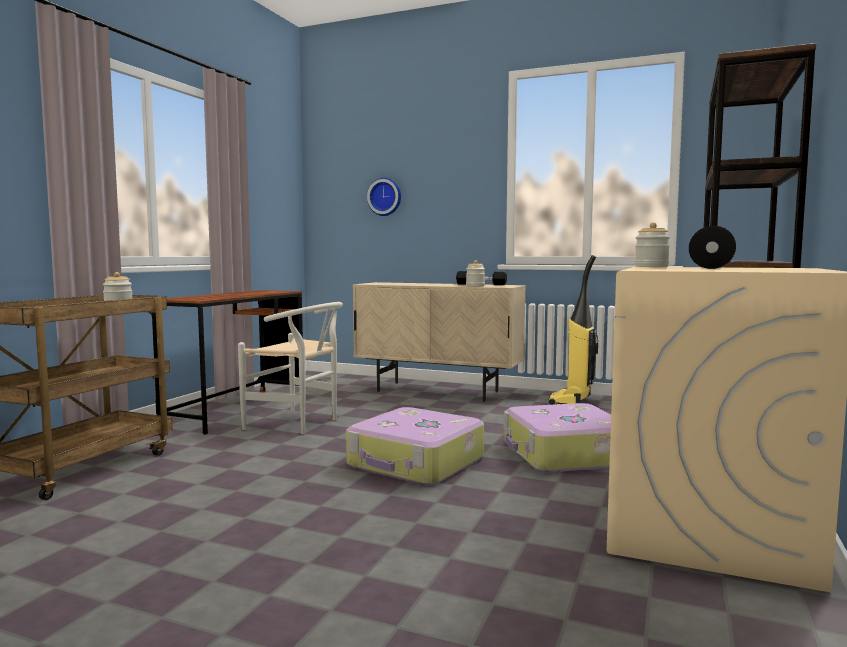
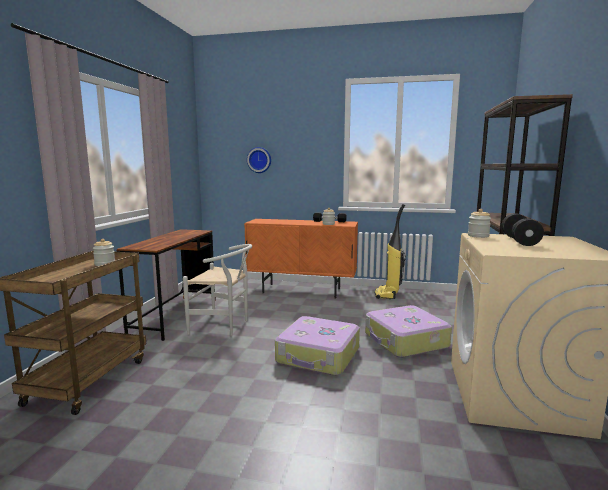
camera: 10 degrees left, 5 degrees up
beige cabinet [353,282,526,402] -> orange cabinet [244,219,358,299]

